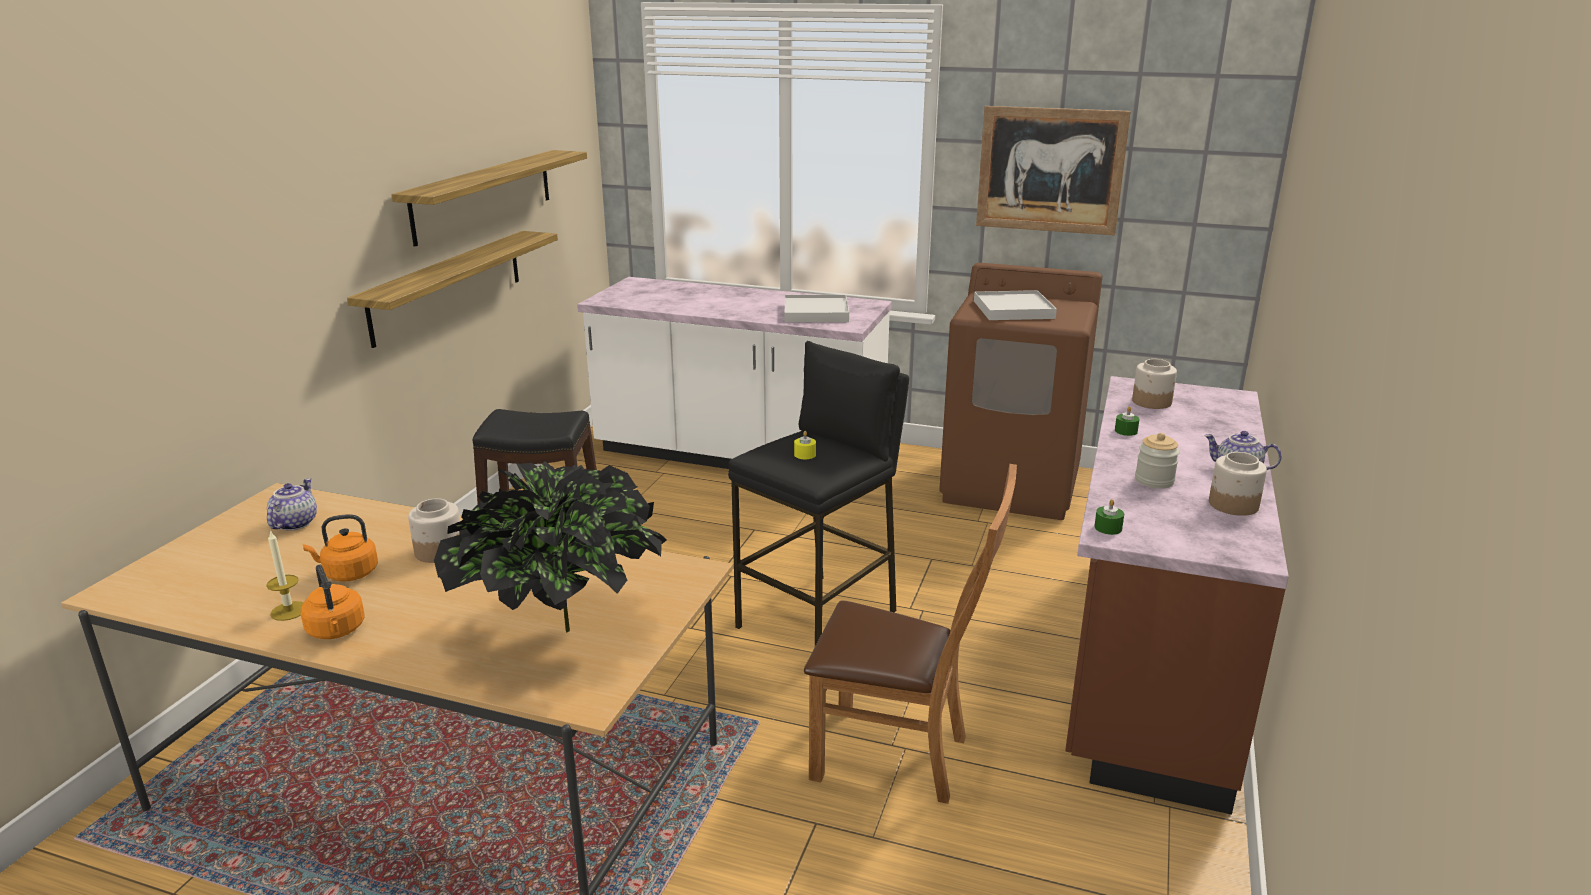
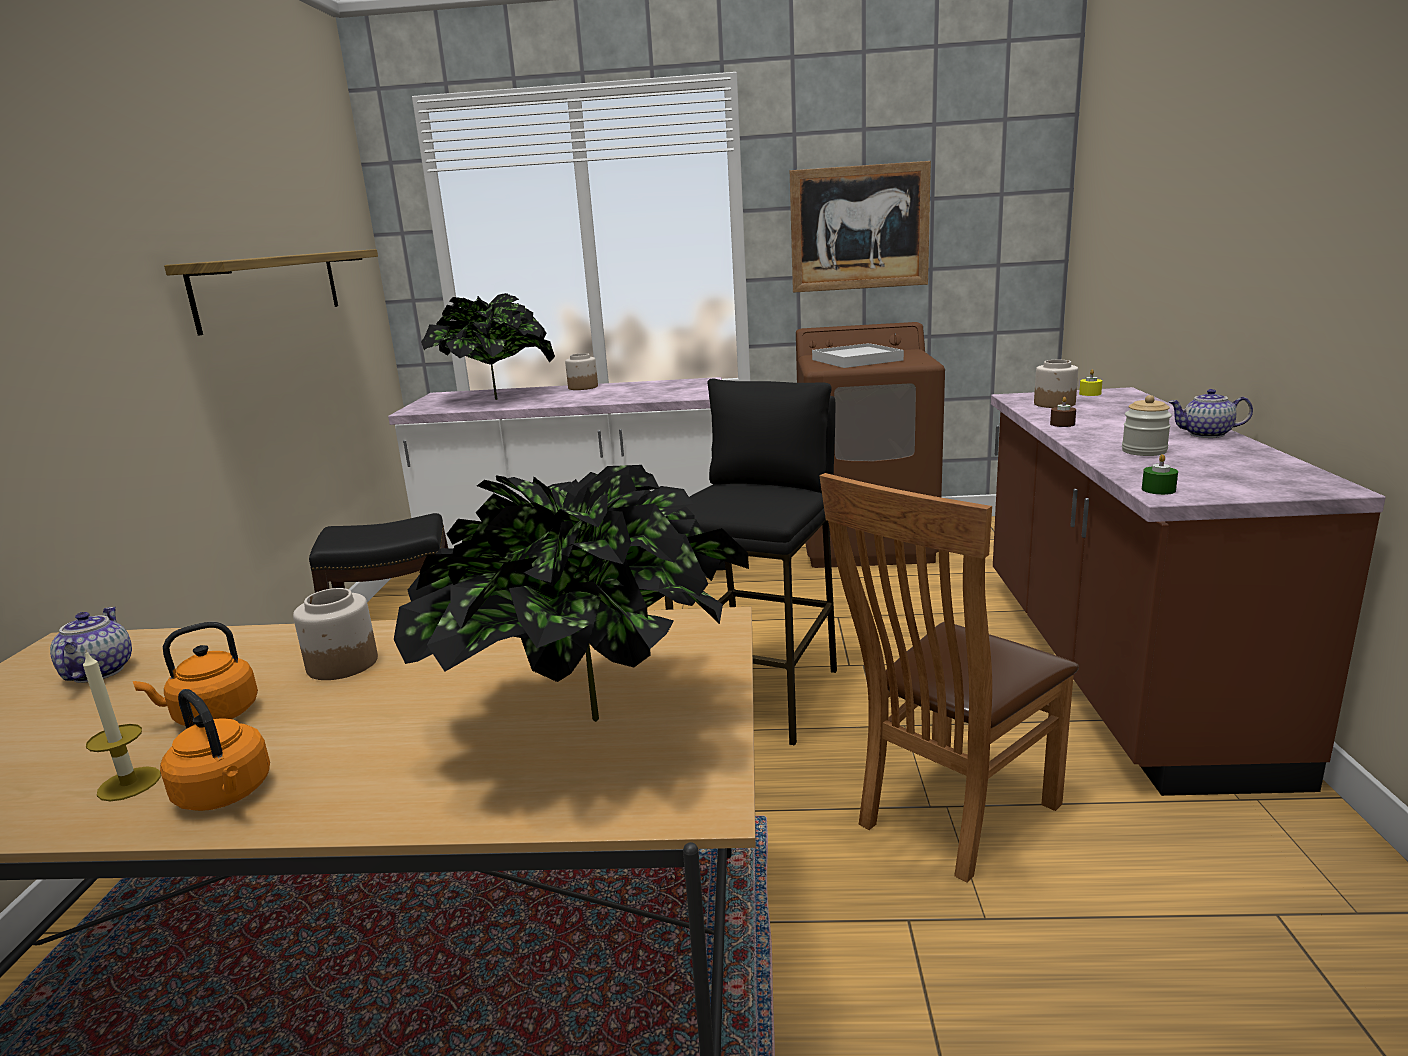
camera: 15 degrees left, 5 degrees down
shelf [347,231,558,348] -> none
white tray [785,295,849,322] -> none
yellow candle [794,431,816,459] -> yellow candle moved to [1079,369,1102,396]
brown chair [804,464,1017,804] -> brown chair turned 135 degrees clockwise [819,473,1079,883]
green candle [1115,407,1140,436] -> brown candle [1050,397,1076,427]
jar [1209,452,1267,516] -> jar moved to [565,353,598,390]
none -> potted plant [421,293,555,400]

